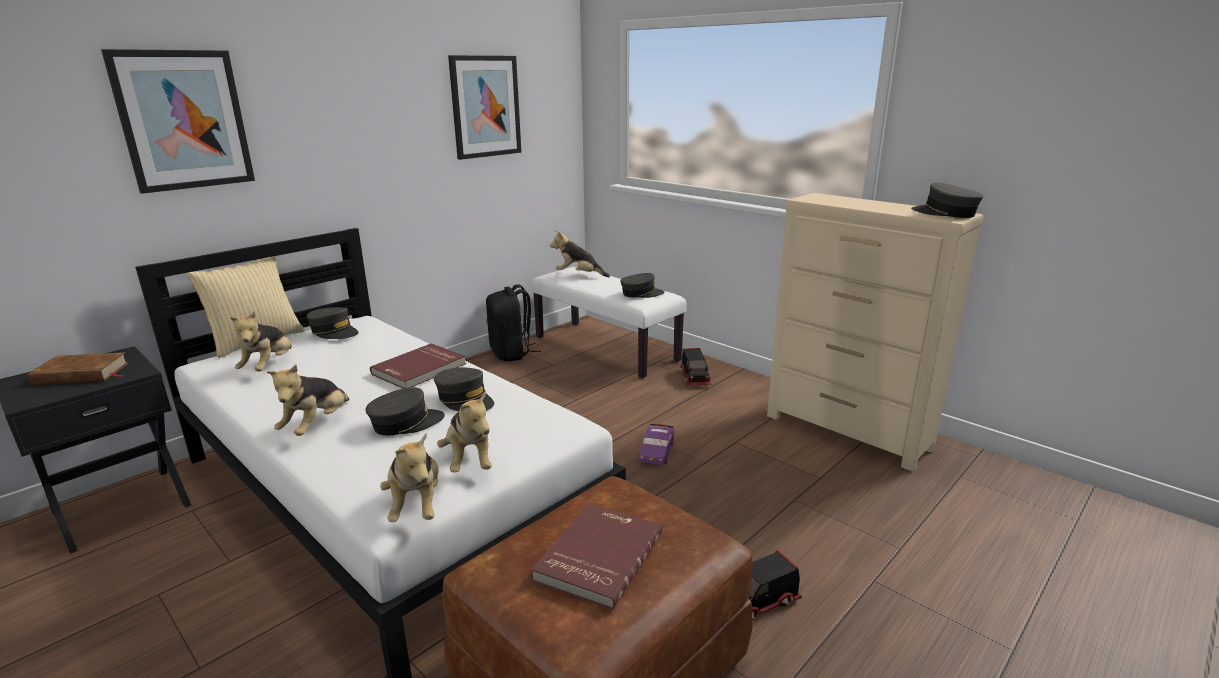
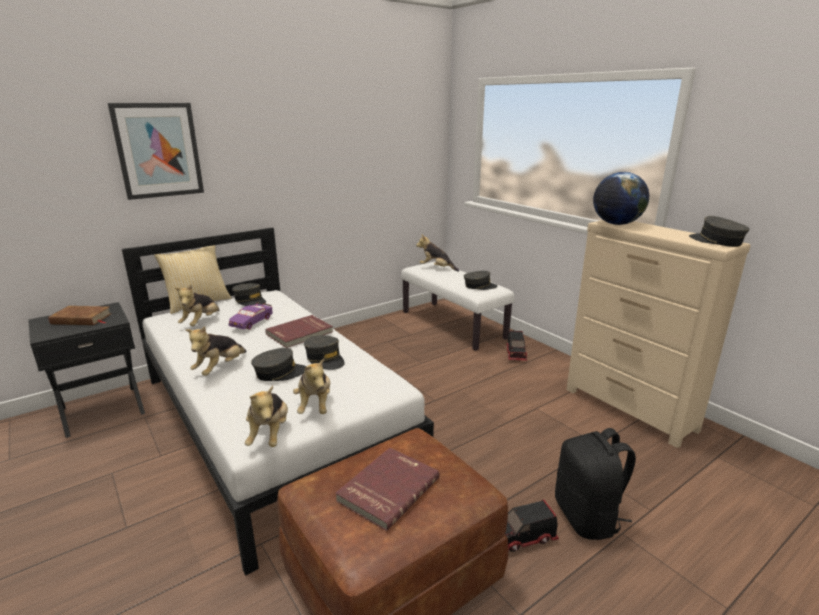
camera: 10 degrees right, 0 degrees up
picture [448,55,521,160] -> none
black backpack [486,284,541,361] -> black backpack moved to [555,428,636,540]
purple toy car [638,424,674,465] -> purple toy car moved to [229,303,273,330]
none -> globe [593,172,649,225]

